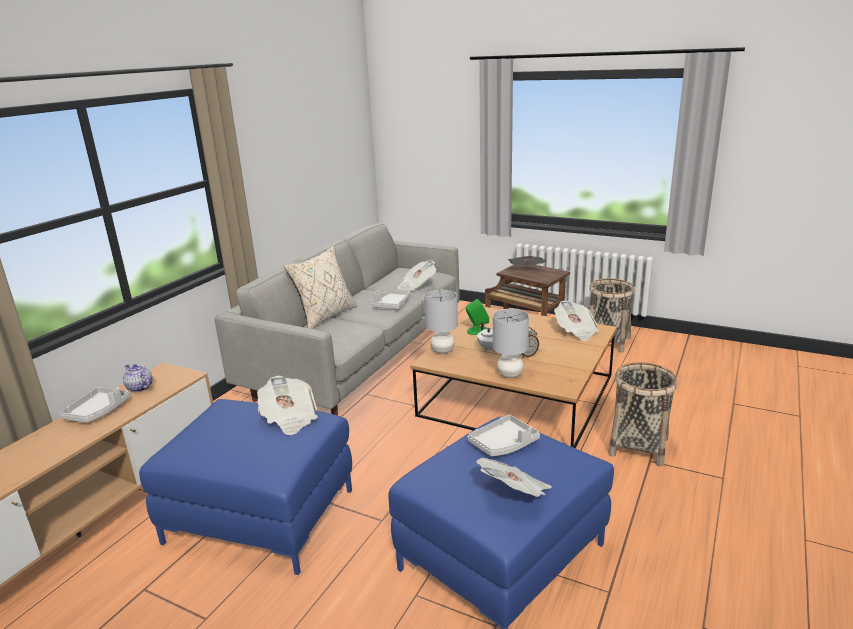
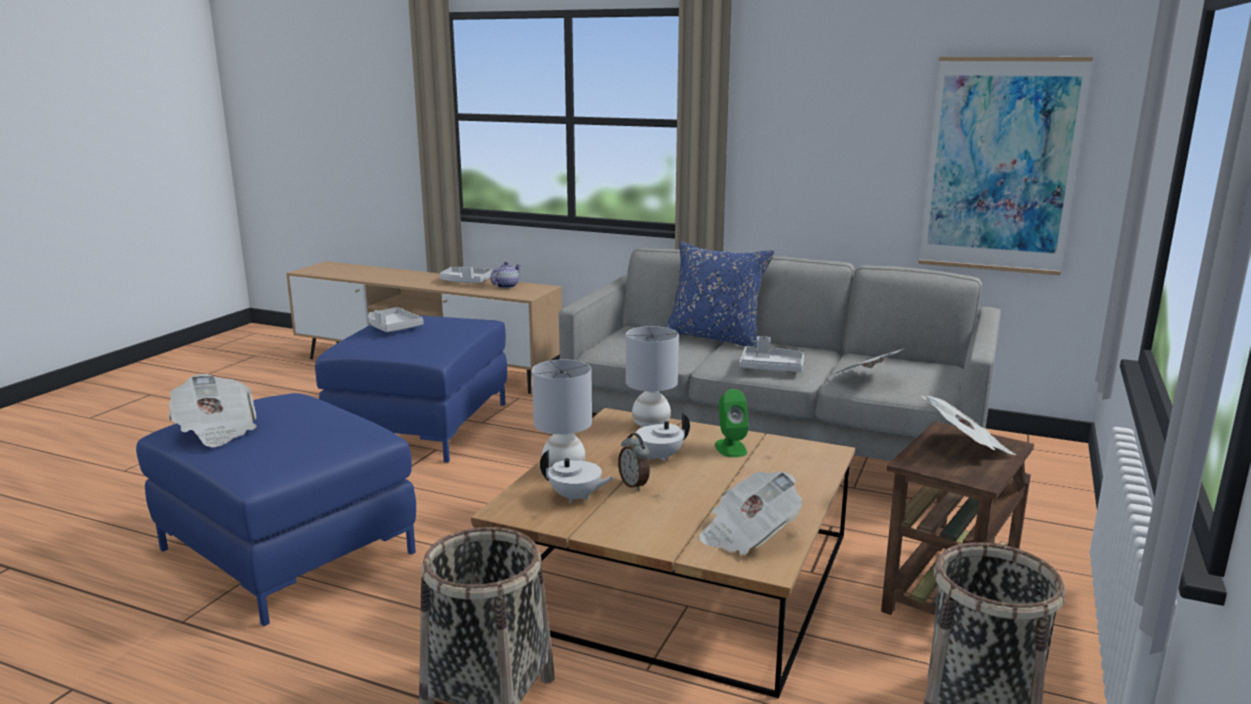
camera: 85 degrees right, 5 degrees down
newspaper [257,376,318,435] -> none
beige pillow [284,245,357,329] -> blue pillow [665,242,774,349]
grey tray [468,414,540,456] -> grey tray moved to [368,307,424,332]
none -> white teapot [540,450,615,503]
none -> picture [918,57,1093,276]

